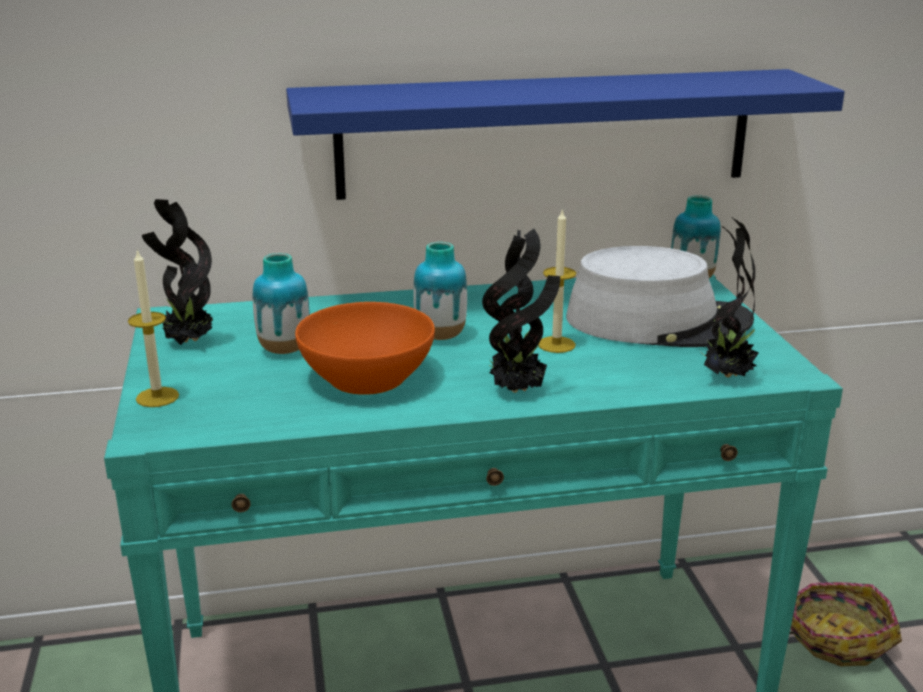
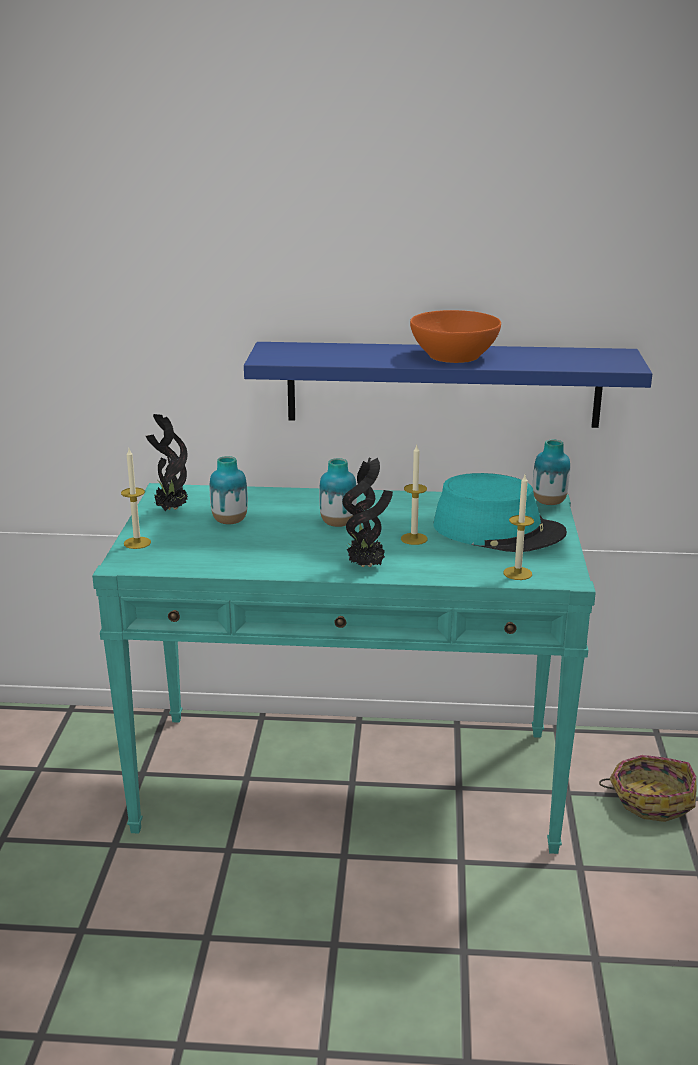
camera: 15 degrees right, 0 degrees up
orange bowl [295,302,435,395] -> orange bowl moved to [410,310,501,363]
grey hat [566,246,754,347] -> turquoise hat [433,473,567,552]
potted plant [703,218,759,377] -> candle [504,475,534,580]

